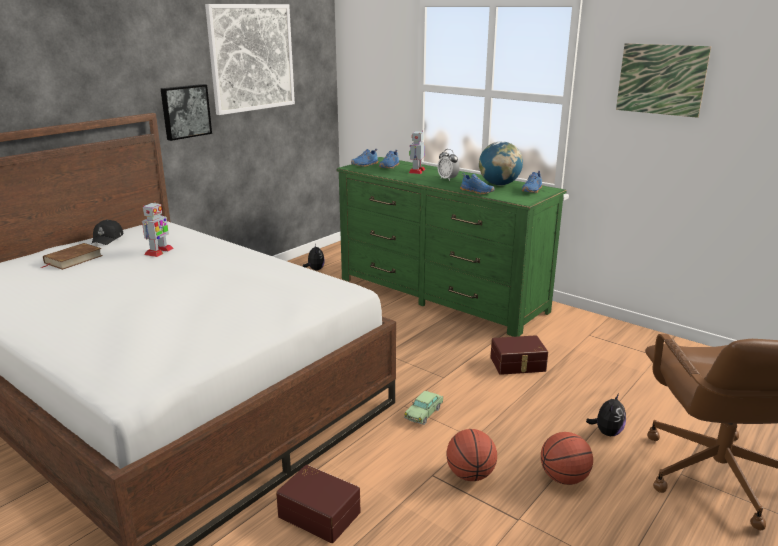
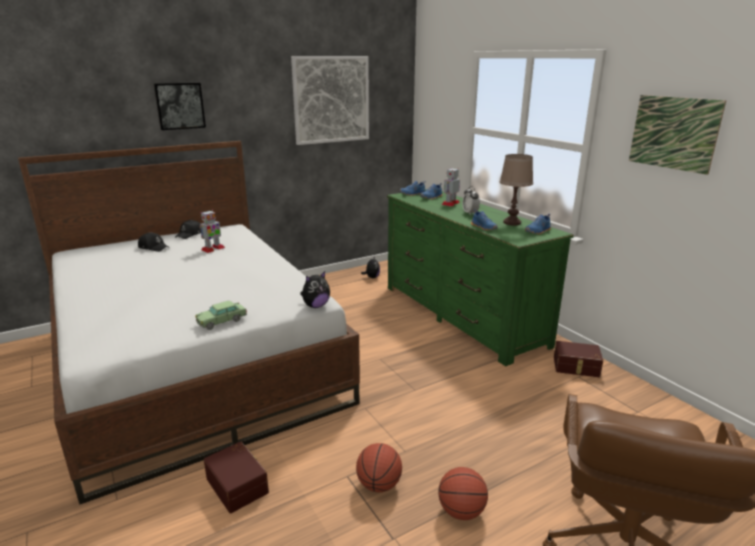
camera: 20 degrees right, 0 degrees up
brown book [41,243,103,270] -> black cap [138,232,169,252]
picture [160,84,212,141] -> picture moved to [154,83,206,130]
toy car [404,391,443,425] -> toy car moved to [195,301,247,330]
globe [479,141,523,185] -> brown table lamp [500,154,533,226]
brown storage box [490,335,548,375] -> brown storage box moved to [554,341,603,377]
plush toy [586,393,626,436] -> plush toy moved to [300,271,330,308]

